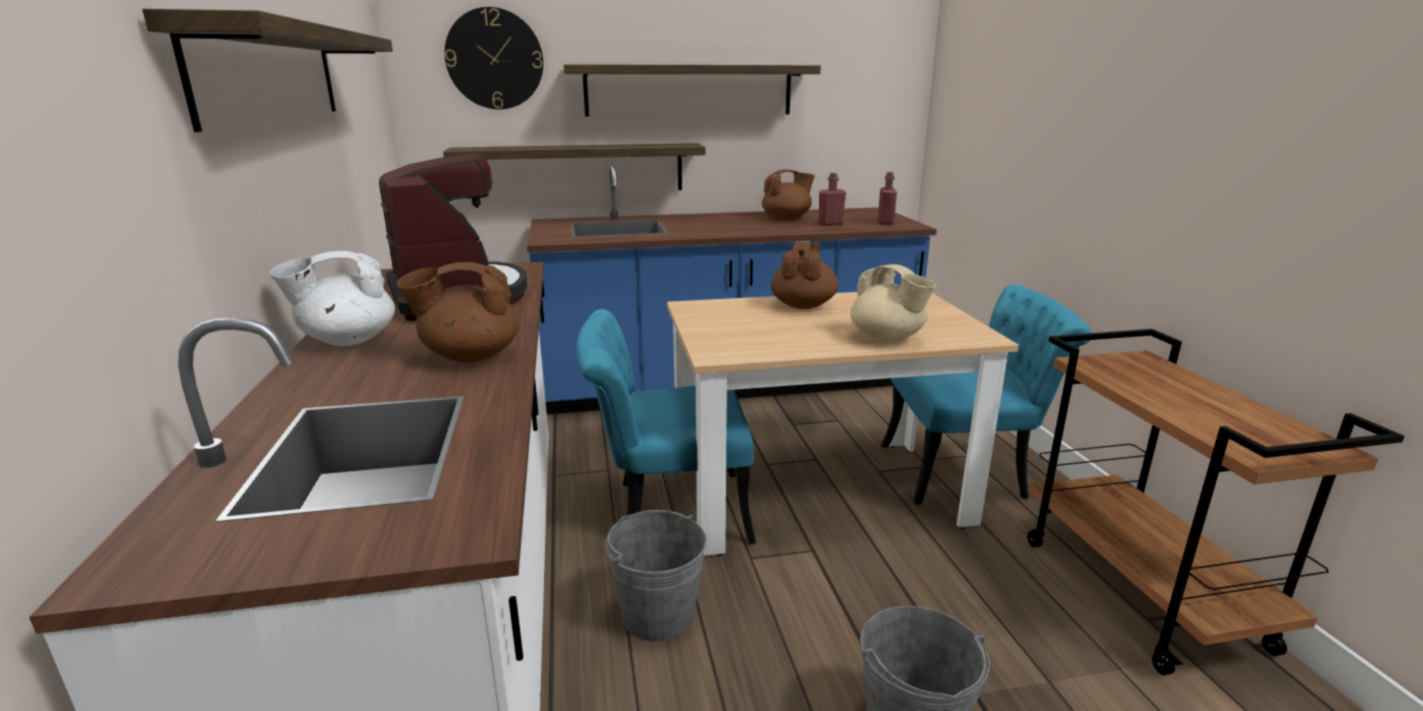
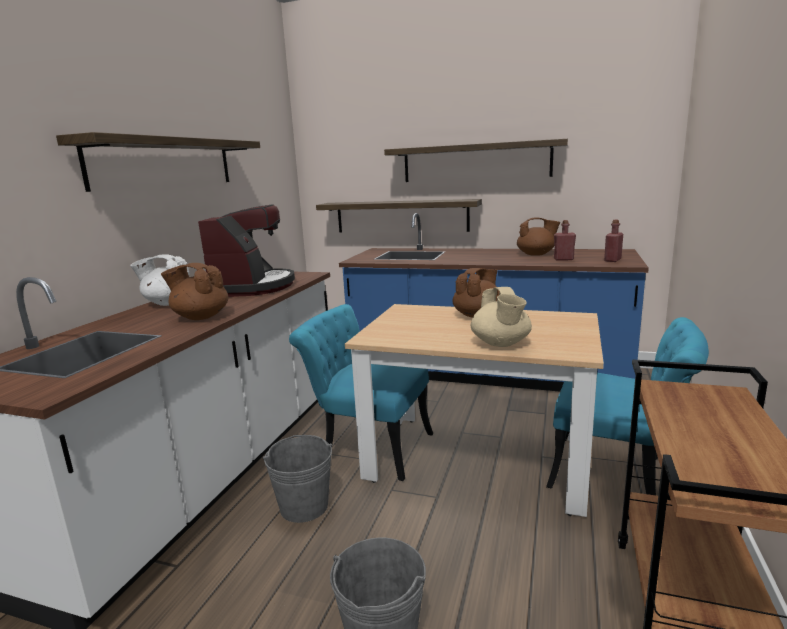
camera: 30 degrees right, 5 degrees down
wall clock [445,7,543,109] -> none

